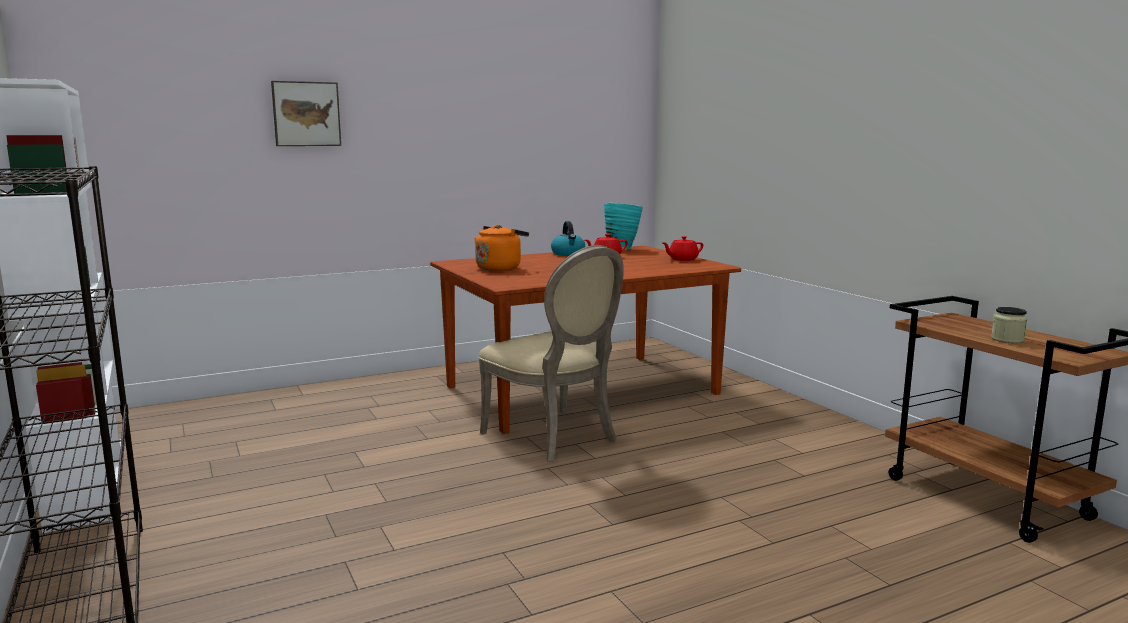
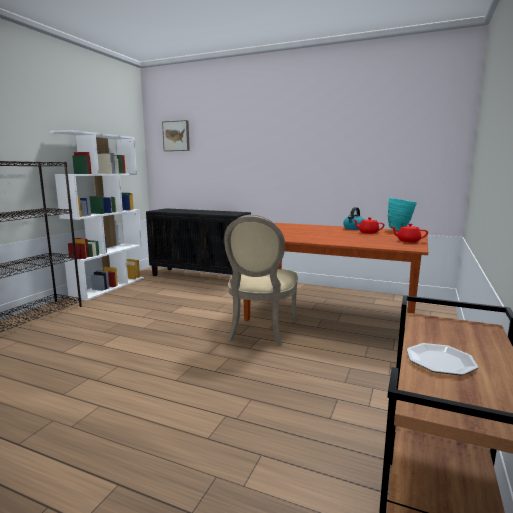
camera: 50 degrees right, 0 degrees up
picture [271,81,341,146] -> picture moved to [162,120,190,151]
orange kettle [474,225,529,271] -> none
jar [991,307,1027,343] -> plate [407,343,478,375]
none -> black cabinet [146,208,251,276]

